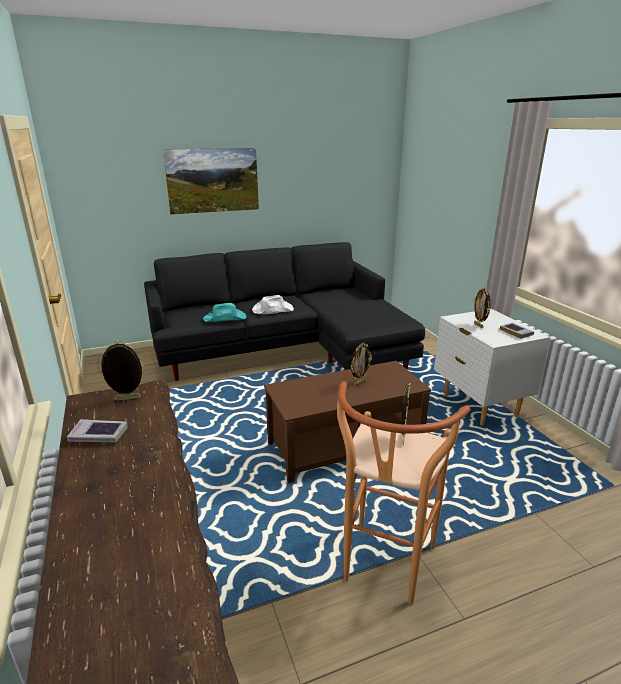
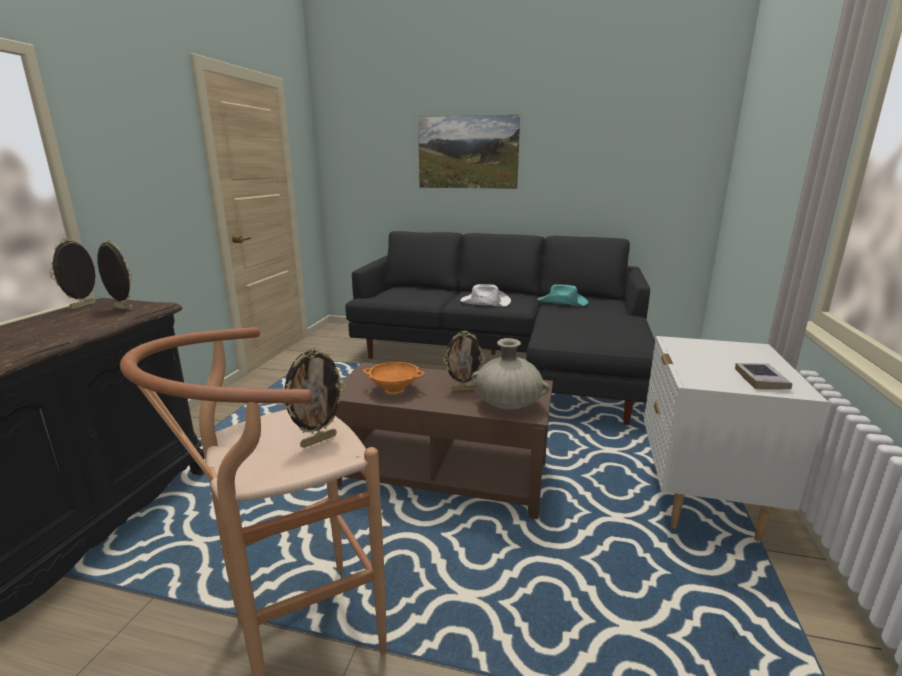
camera: 35 degrees right, 5 degrees down
book [67,419,128,442] -> none
turquoise hat [203,303,246,322] -> turquoise hat moved to [537,284,588,306]
picture frame [473,287,491,328] -> picture frame moved to [50,238,95,309]
none -> orange bowl [363,362,425,394]
none -> beige vase [471,338,550,410]

